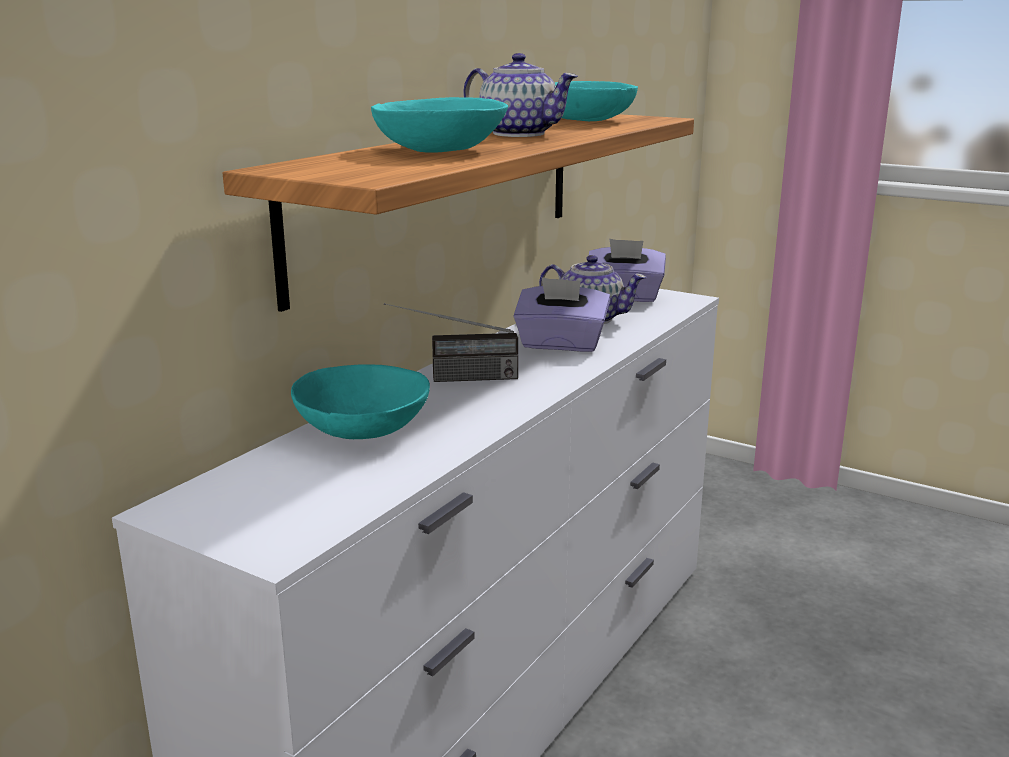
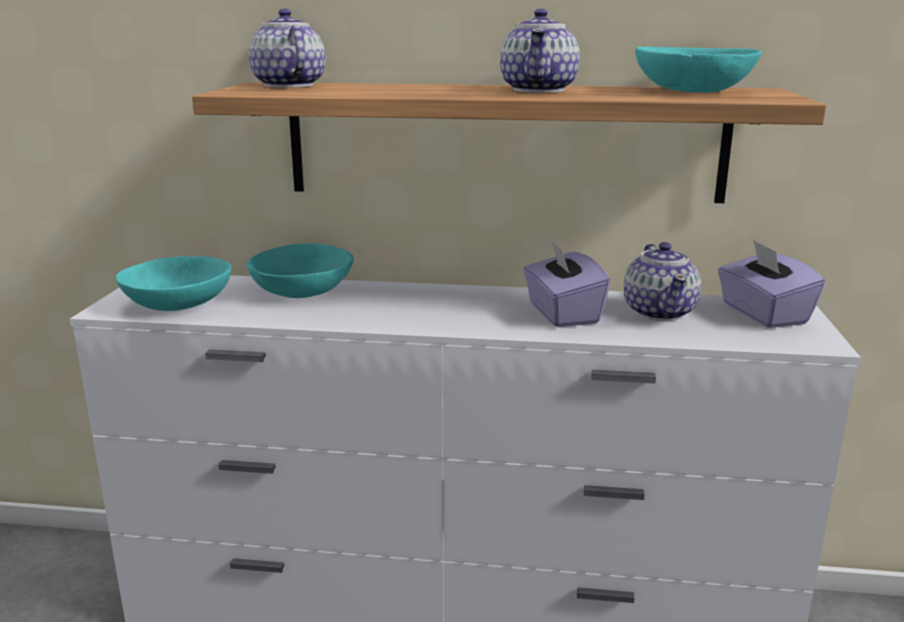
camera: 65 degrees right, 0 degrees up
turquoise bowl [371,97,508,153] -> turquoise bowl moved to [116,256,232,311]
radio [384,303,518,382] -> none
none -> teapot [249,8,325,88]

